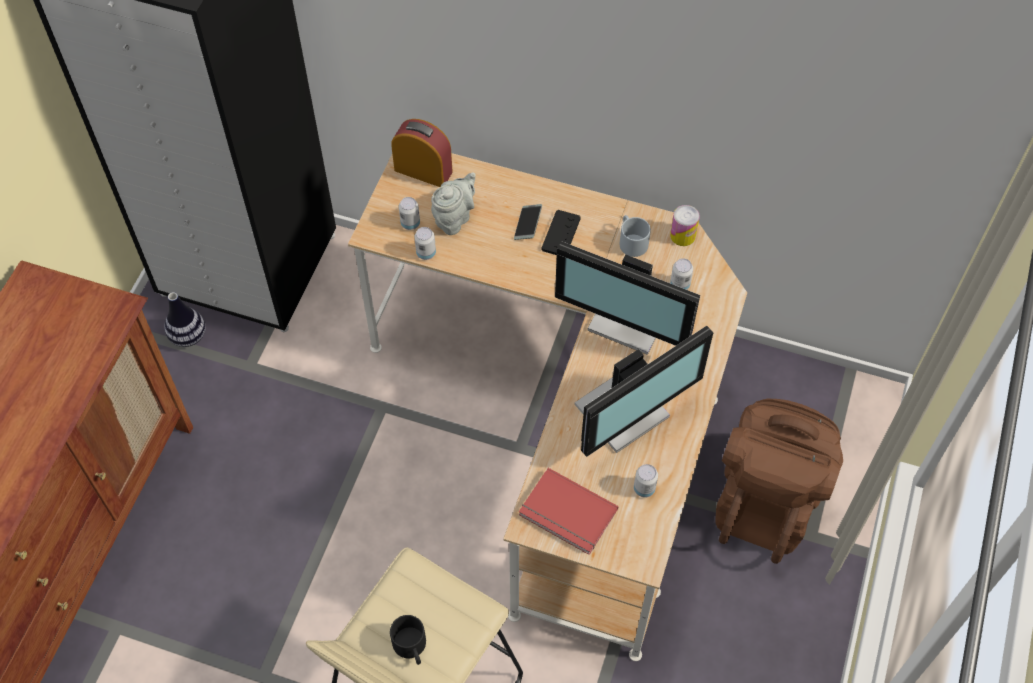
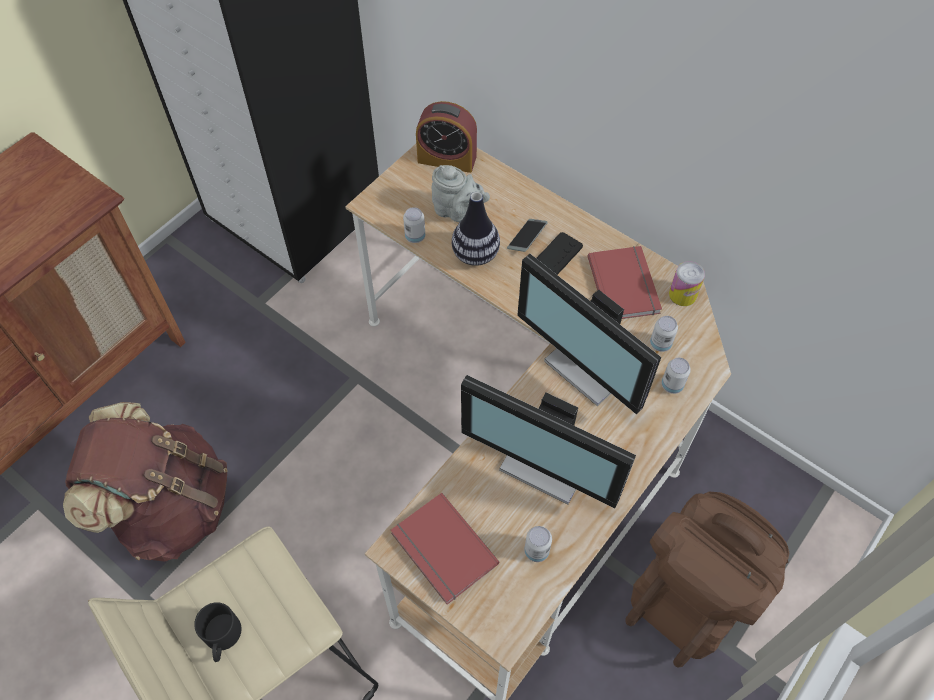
camera: 20 degrees right, 0 degrees up
vase [164,292,206,347] -> vase moved to [452,192,500,266]
alarm clock [391,119,453,187] -> alarm clock turned 150 degrees clockwise [416,101,477,173]
can [399,197,420,230] -> can moved to [661,358,691,394]
grey teapot [431,172,476,235] -> grey teapot turned 60 degrees clockwise [431,165,490,222]
monitor [575,326,714,457] -> monitor turned 45 degrees clockwise [461,375,636,508]
grey mug [620,215,651,257] -> red book [587,246,662,319]
none -> brown backpack [63,402,228,562]

